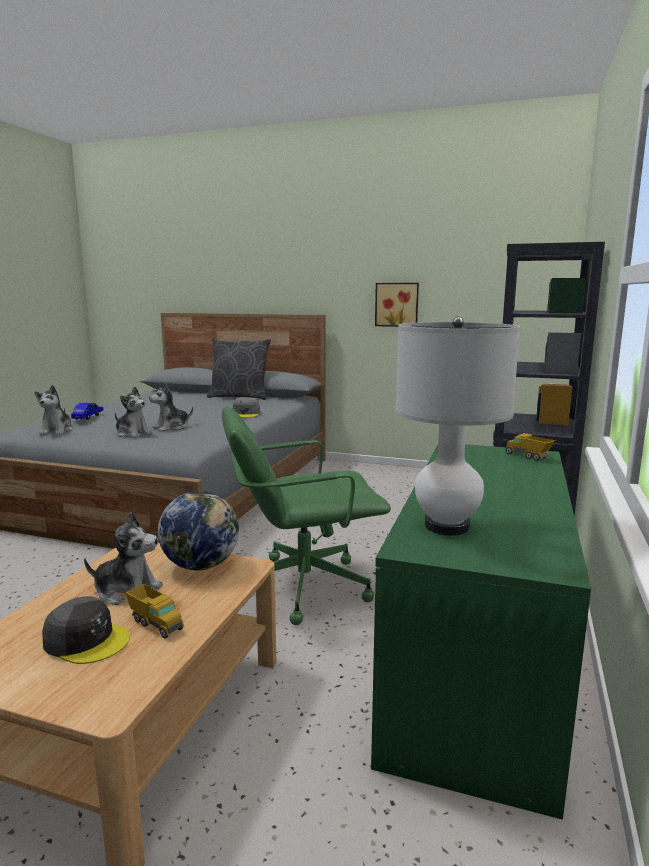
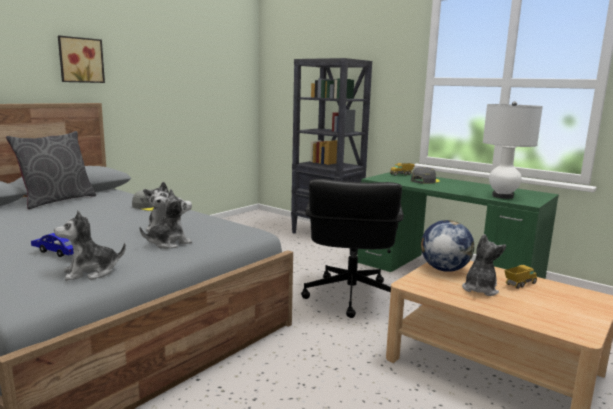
camera: 70 degrees left, 0 degrees up
plush toy [35,385,73,435] -> plush toy turned 135 degrees clockwise [54,211,126,281]
grey cap [42,596,130,664] -> grey cap moved to [411,167,440,184]
green office chair [222,406,391,625] -> black office chair [301,179,404,318]
picture [375,283,419,327] -> picture moved to [58,36,105,83]

